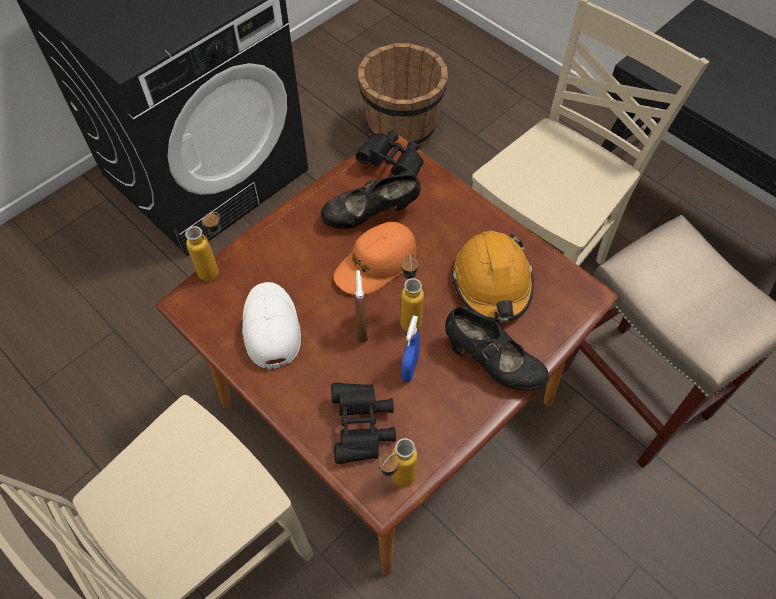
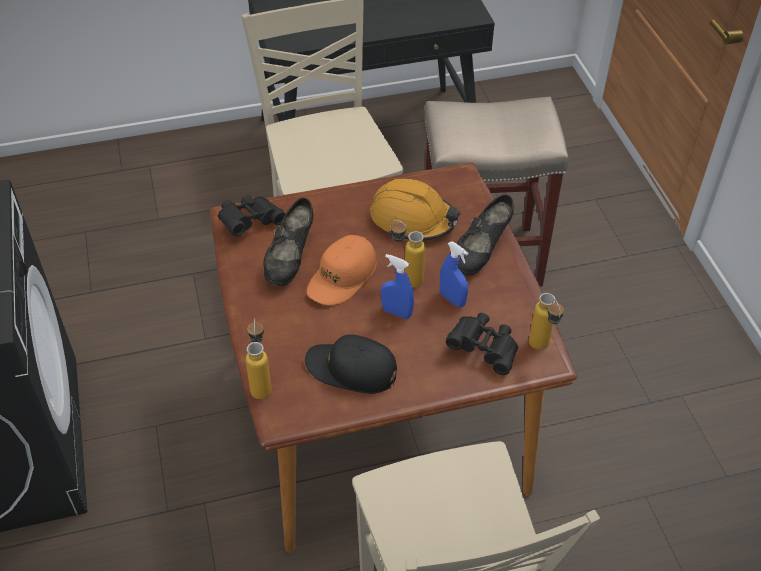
camera: 60 degrees left, 10 degrees down
white cap [242,282,301,370] -> black cap [305,334,397,394]
orange cap [333,222,416,295] -> orange cap turned 45 degrees clockwise [307,235,376,305]
brown spray bottle [355,270,368,343] -> blue spray bottle [381,254,414,319]
brown bucket [358,43,448,150] -> none
black shoe [445,307,549,391] -> black shoe turned 150 degrees clockwise [456,194,514,276]

